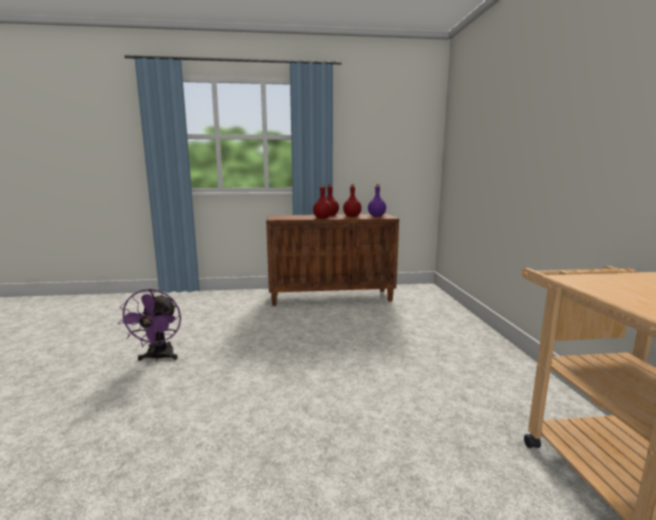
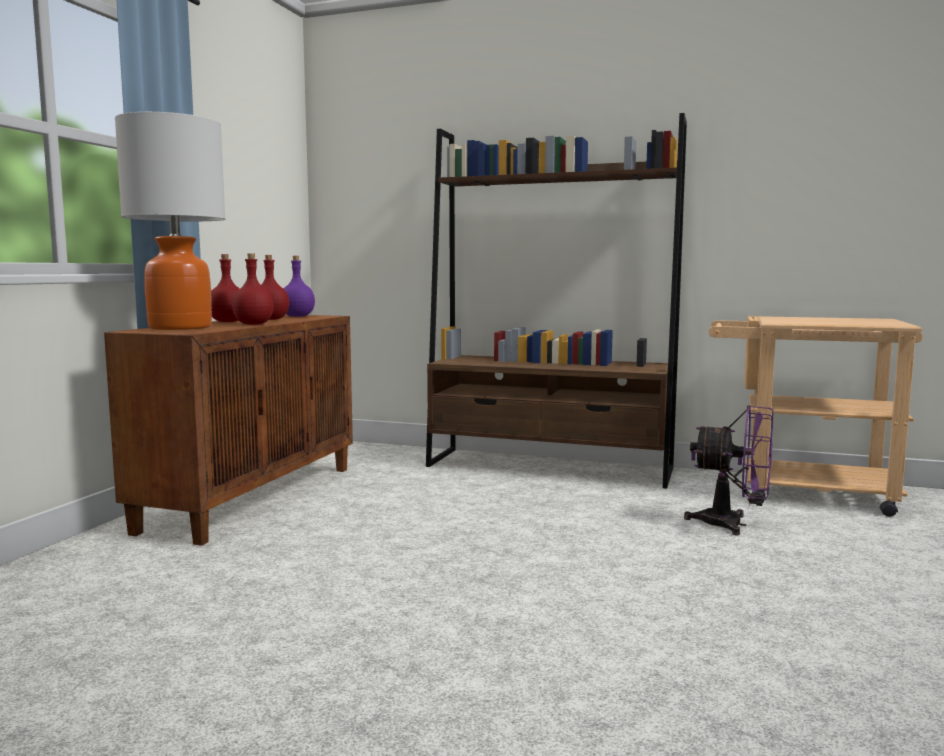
camera: 65 degrees left, 5 degrees down
purple fan [117,289,181,361] -> purple fan moved to [684,405,773,535]
none -> table lamp [115,112,225,330]
none -> brown bookcase [426,113,687,489]

